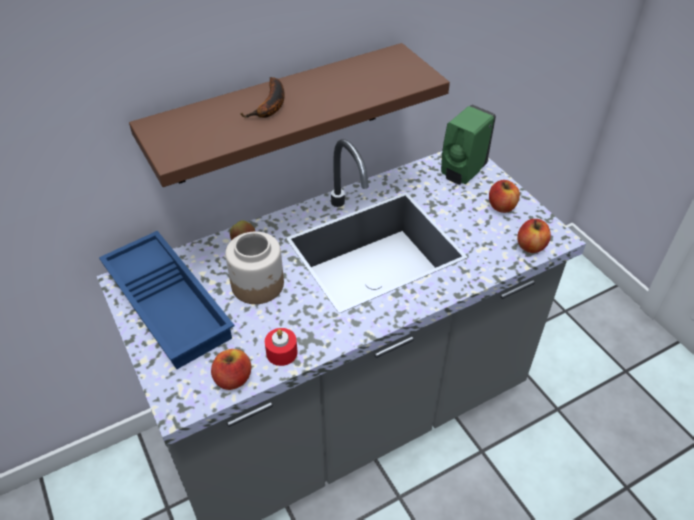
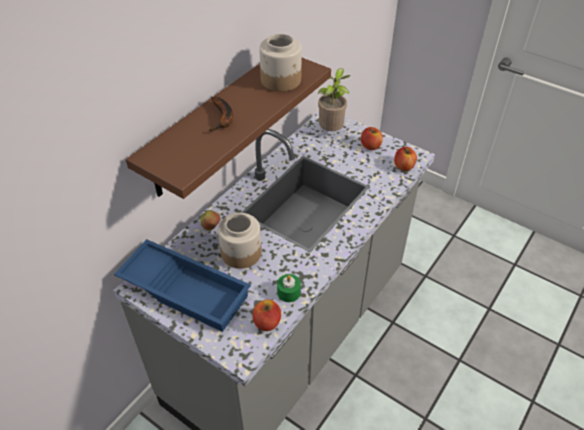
camera: 25 degrees left, 0 degrees up
red candle [265,328,298,366] -> green candle [277,274,301,302]
green soap dispenser [441,105,496,185] -> potted plant [318,68,351,131]
none -> jar [259,34,302,92]

